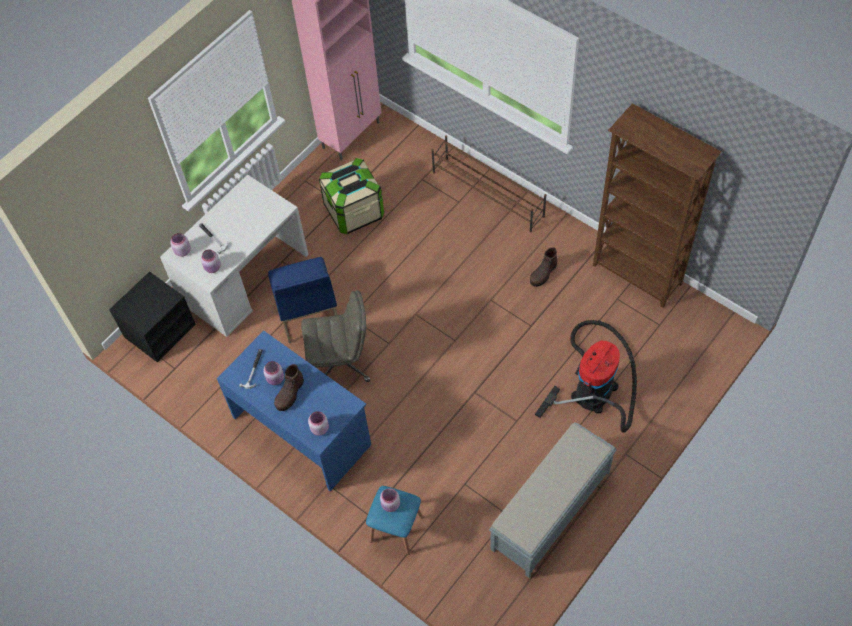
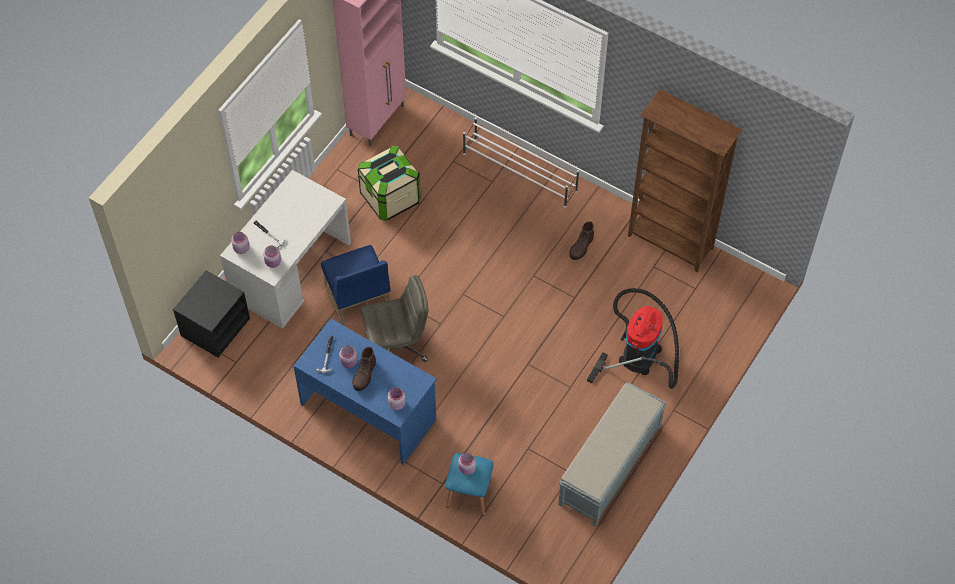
camera: 10 degrees left, 0 degrees up
brown shoe rack [432,135,546,233] -> white shoe rack [463,117,579,208]

